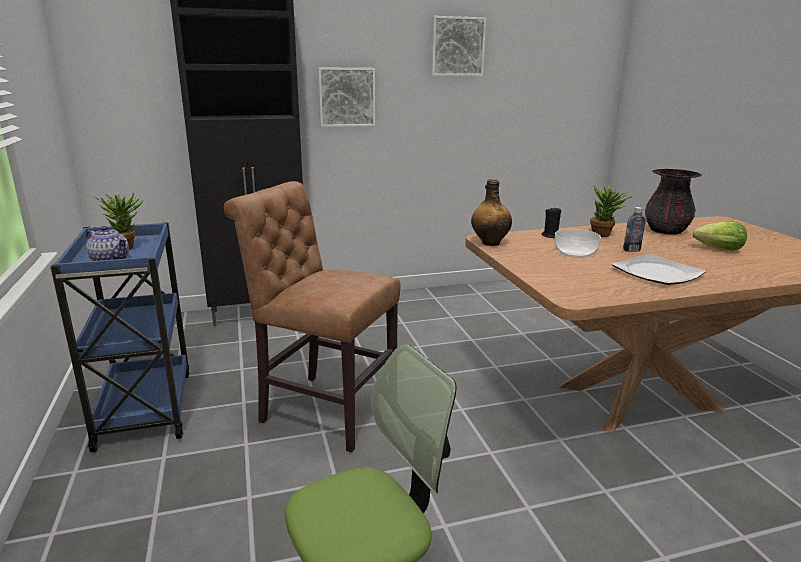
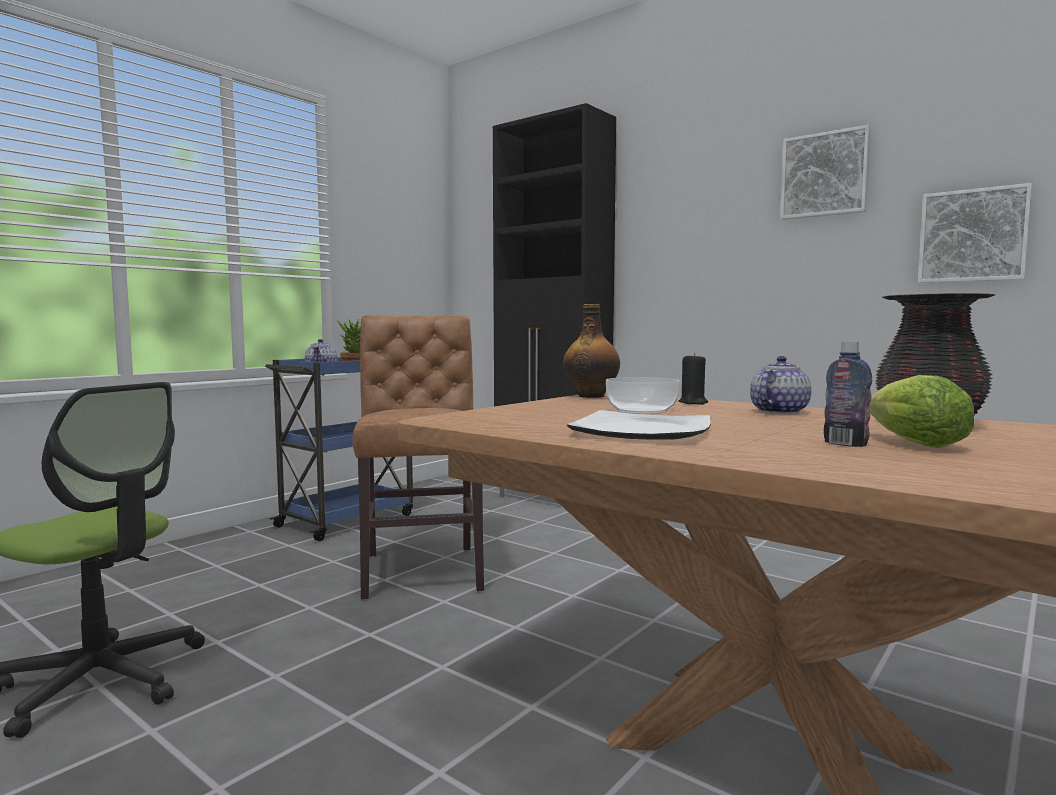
camera: 55 degrees right, 15 degrees down
picture [318,67,375,127] -> picture moved to [918,183,1032,283]
potted plant [590,185,633,237] -> teapot [750,356,811,414]
bottle [623,207,646,252] -> bottle moved to [824,342,872,447]

